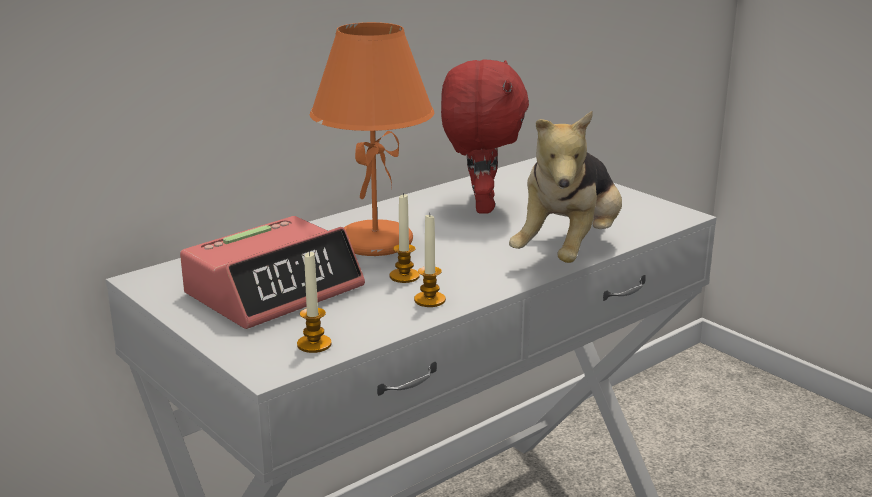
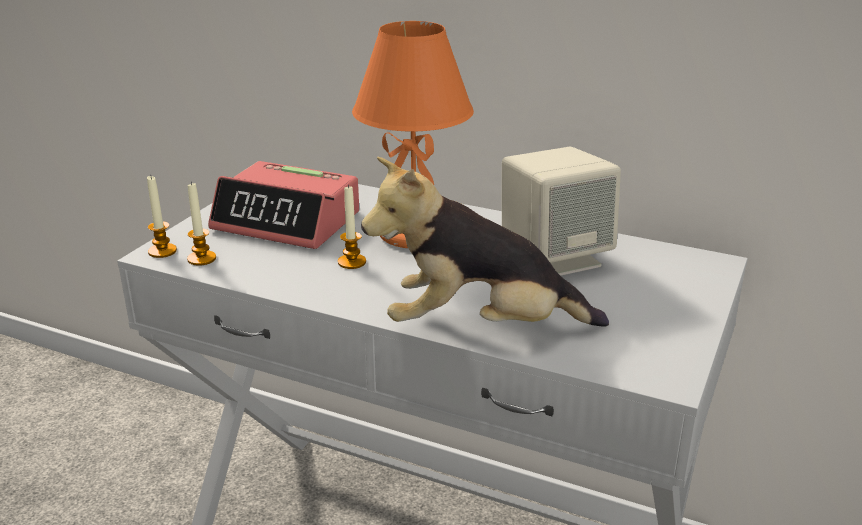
camera: 65 degrees right, 5 degrees up
candle [414,213,446,307] -> candle moved to [147,176,177,258]
red plush toy [441,59,529,213] -> beige speaker [502,147,621,276]

